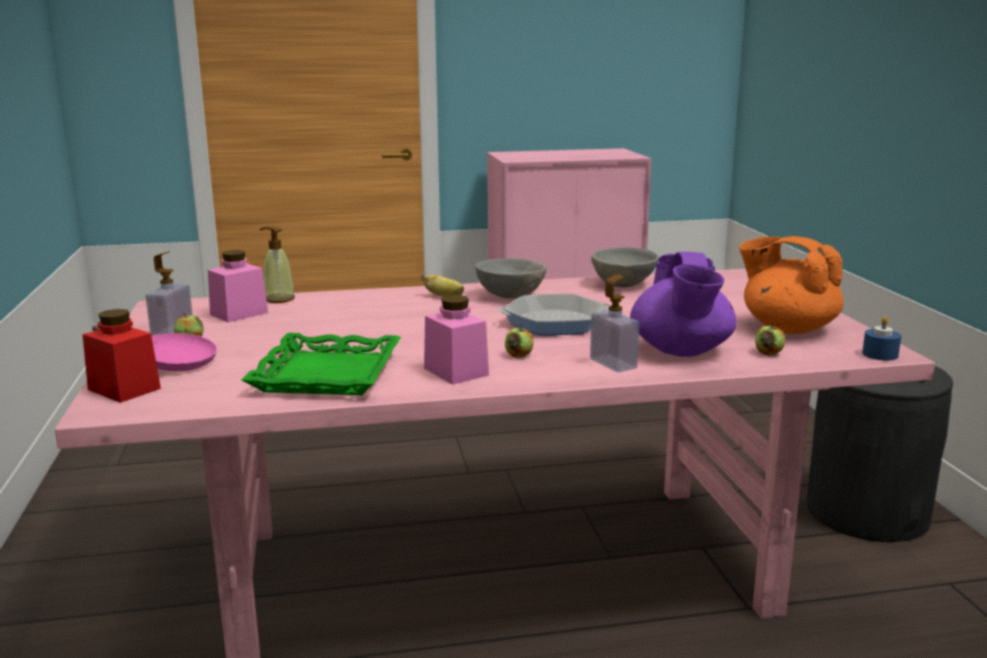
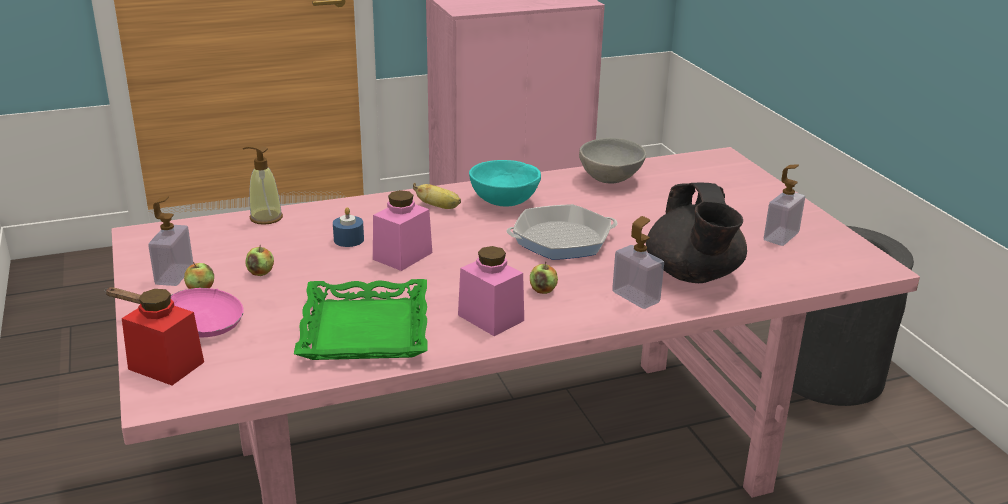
camera: 10 degrees left, 10 degrees up
pink jar [208,250,268,322] -> pink jar moved to [373,190,432,271]
grey bowl [475,258,547,299] -> turquoise bowl [469,160,541,206]
purple teapot [630,252,736,357] -> black teapot [646,183,747,283]
orange teapot [739,236,844,334] -> soap dispenser [764,165,805,246]
apple [755,322,785,355] -> apple moved to [246,245,274,276]
blue candle [862,316,901,361] -> blue candle moved to [333,207,364,247]

